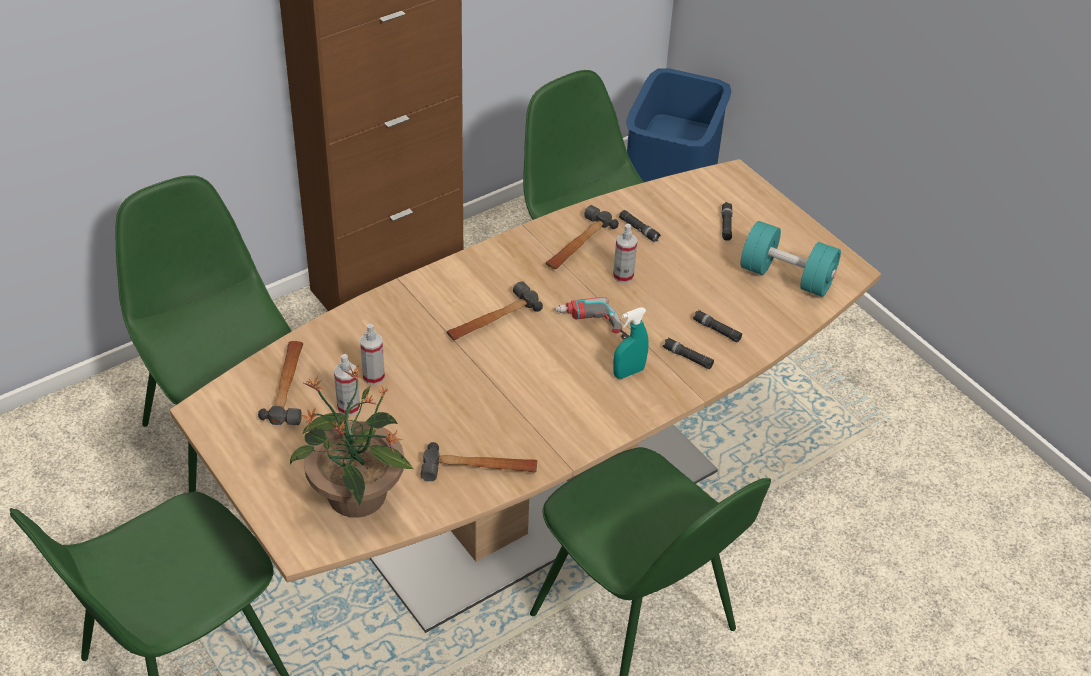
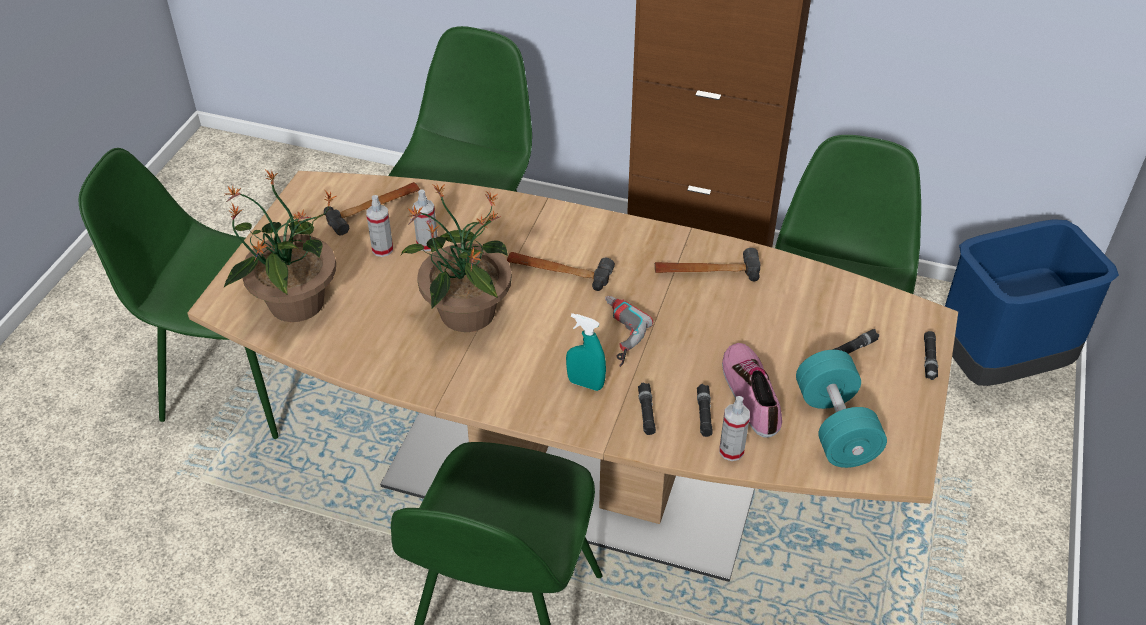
camera: 55 degrees right, 0 degrees up
hammer [421,442,537,481] -> none
spray bottle [613,224,637,283] -> spray bottle moved to [719,396,750,461]
black flashlight [619,210,661,242] -> black flashlight moved to [924,331,938,380]
none -> potted plant [401,183,512,332]
none -> shoe [722,343,782,438]

